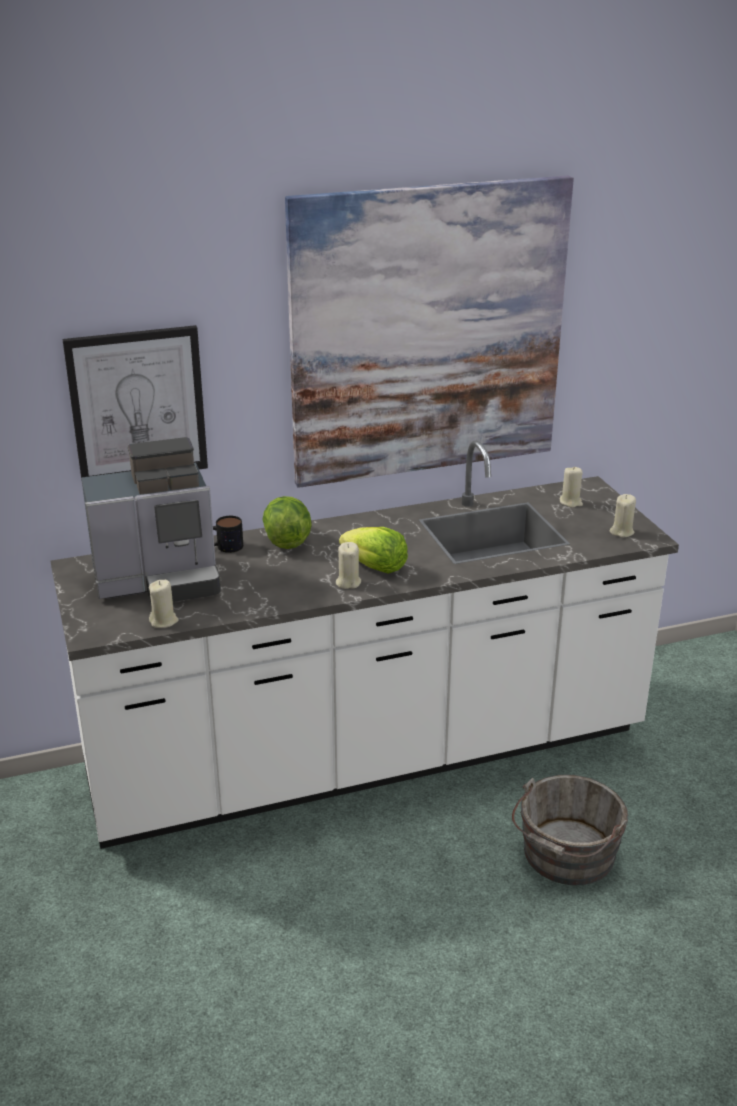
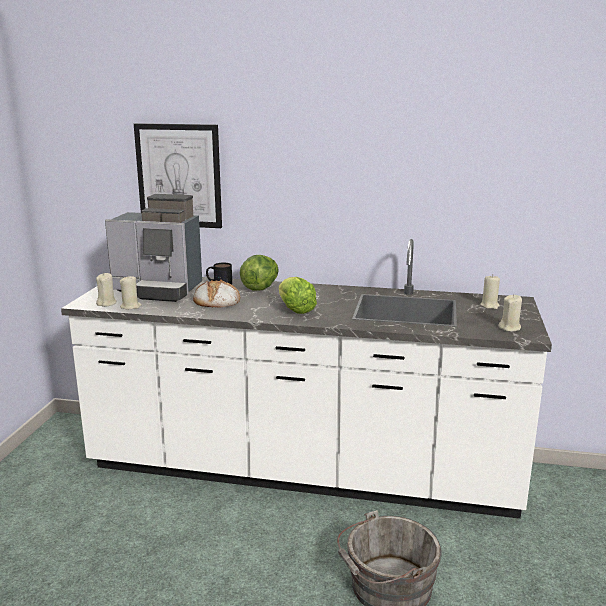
camera: 30 degrees right, 10 degrees down
picture [285,176,574,488] -> none
beige candle [336,542,361,589] -> beige candle moved to [96,273,116,307]
none -> bread [193,279,240,307]

